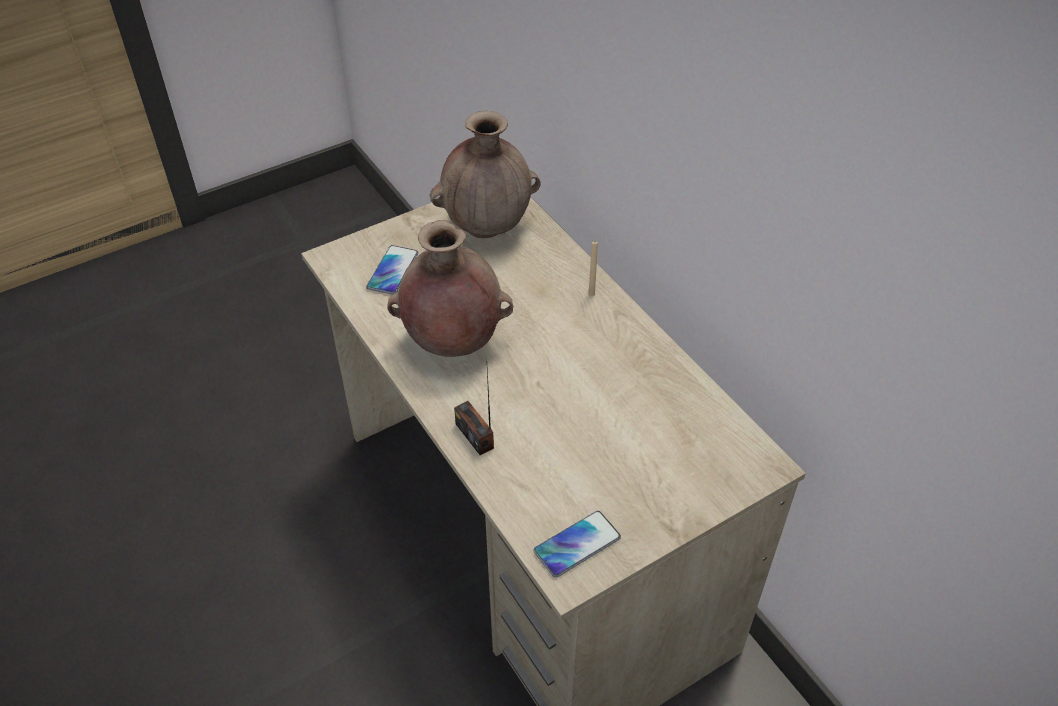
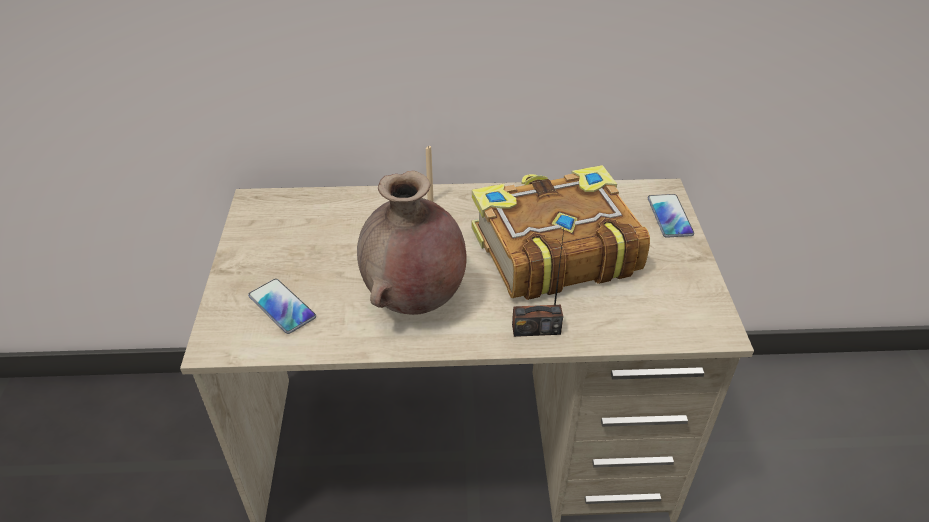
camera: 60 degrees left, 5 degrees down
brown vase [430,111,541,238] -> none
phone [533,511,621,578] -> phone moved to [648,194,694,238]
none -> book [472,165,650,300]

